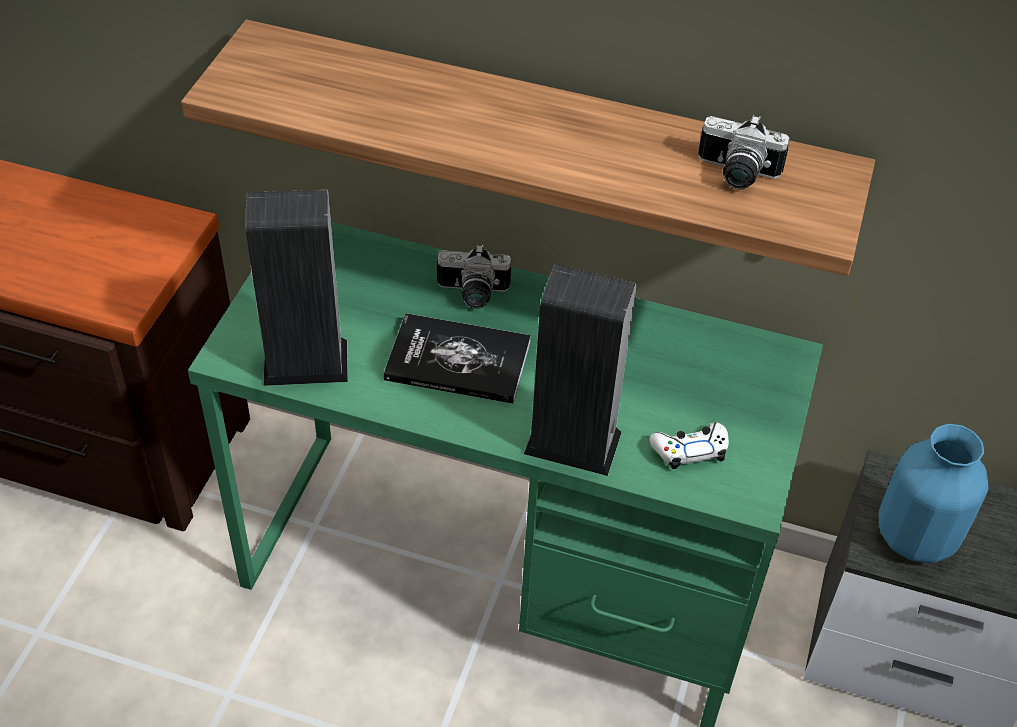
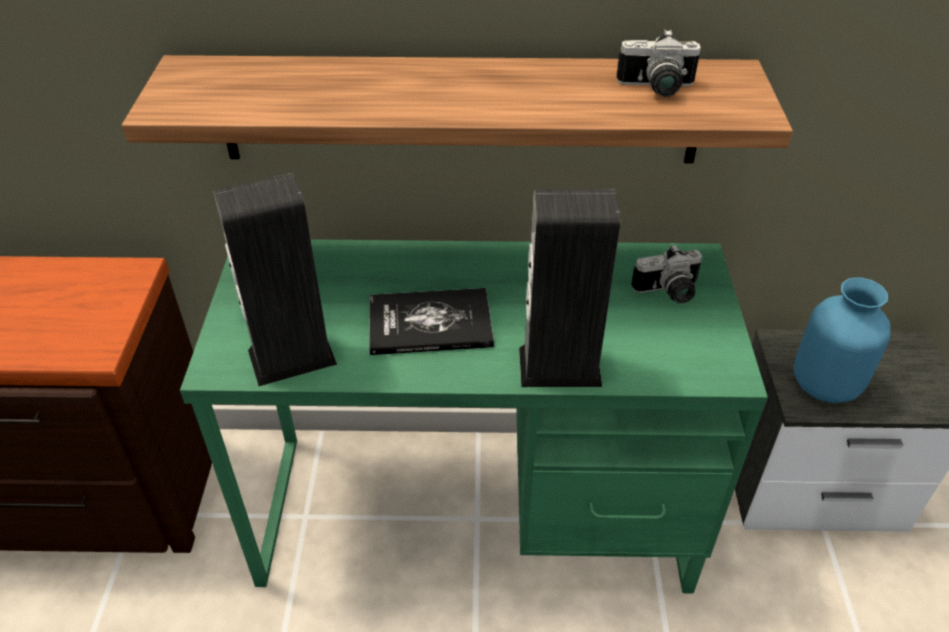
camera: 15 degrees left, 5 degrees down
camera [437,244,511,309] -> camera moved to [631,244,702,304]
white game controller [650,422,729,469] -> none

